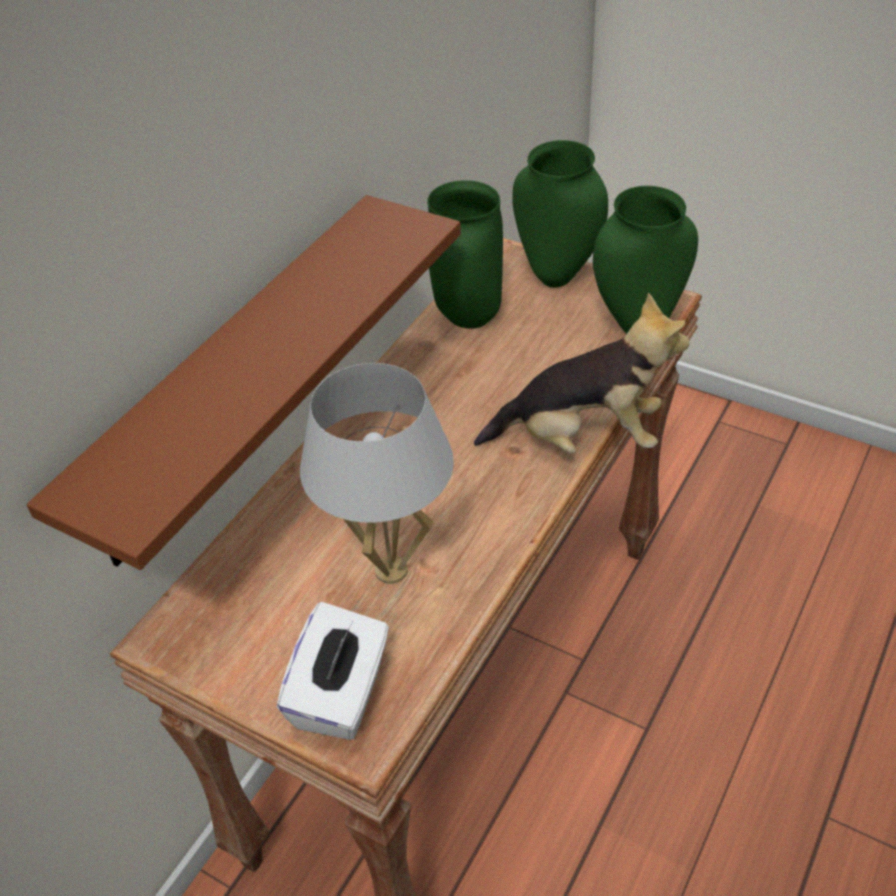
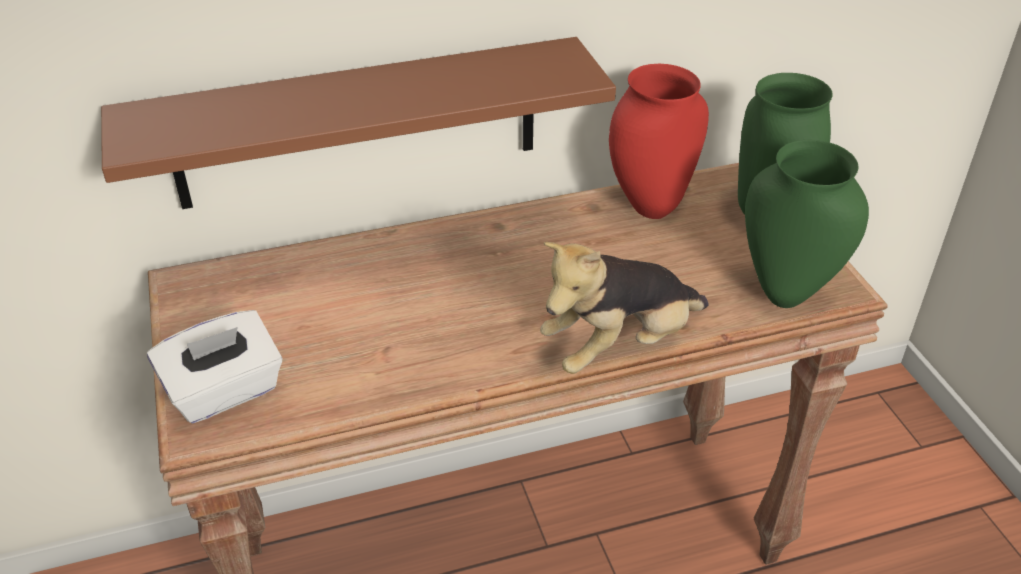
camera: 40 degrees right, 5 degrees down
white table lamp [300,363,454,584] -> none
green vase [427,180,503,329] -> red vase [609,64,709,219]
plush toy [474,293,689,454] -> plush toy turned 105 degrees clockwise [540,242,709,374]

